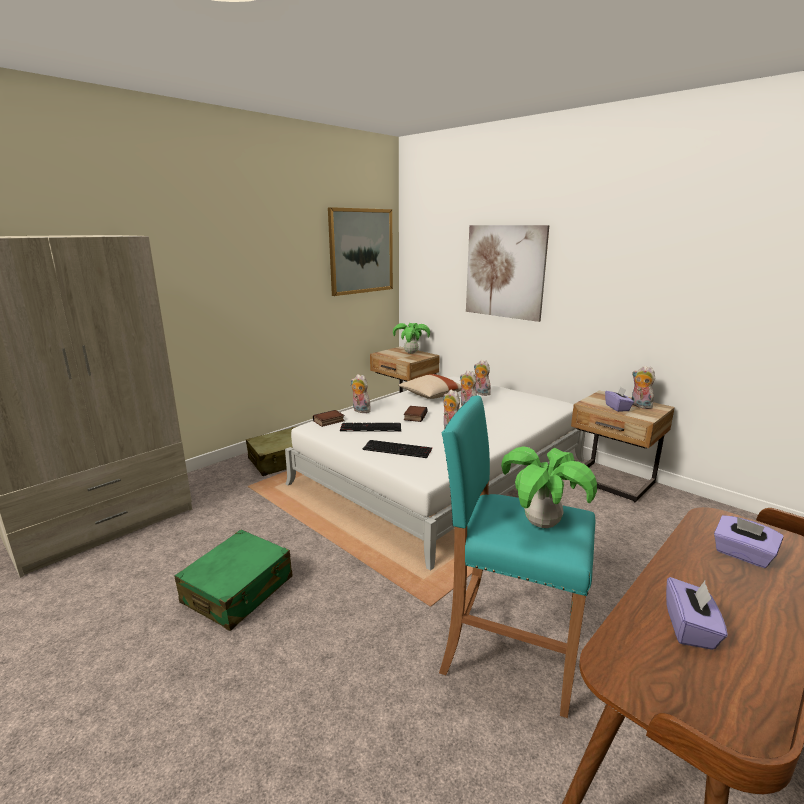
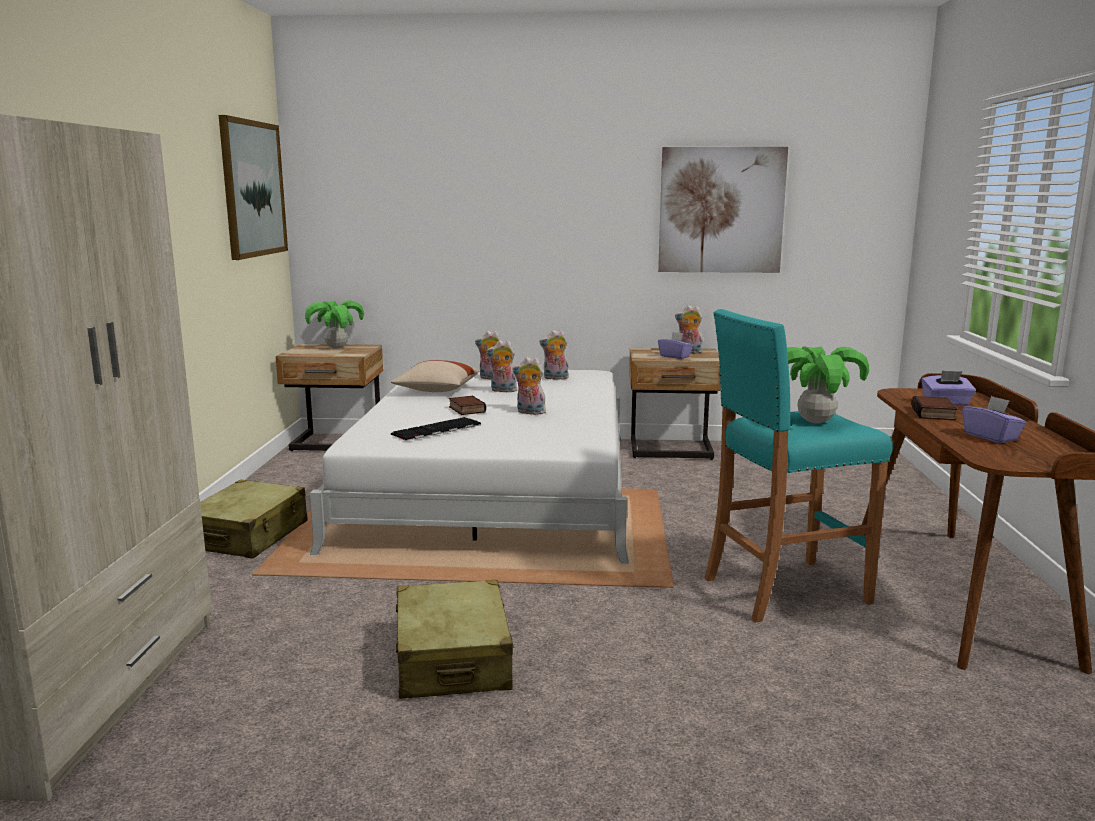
camera: 40 degrees left, 5 degrees down
green suitcase [174,530,292,631] -> beige suitcase [396,580,514,699]
book [313,410,345,427] -> book moved to [911,396,957,420]
plush toy [350,374,371,413] -> plush toy moved to [539,330,569,380]
keyboard [363,440,432,458] -> none
picture [466,225,549,322] -> picture moved to [658,147,788,273]

